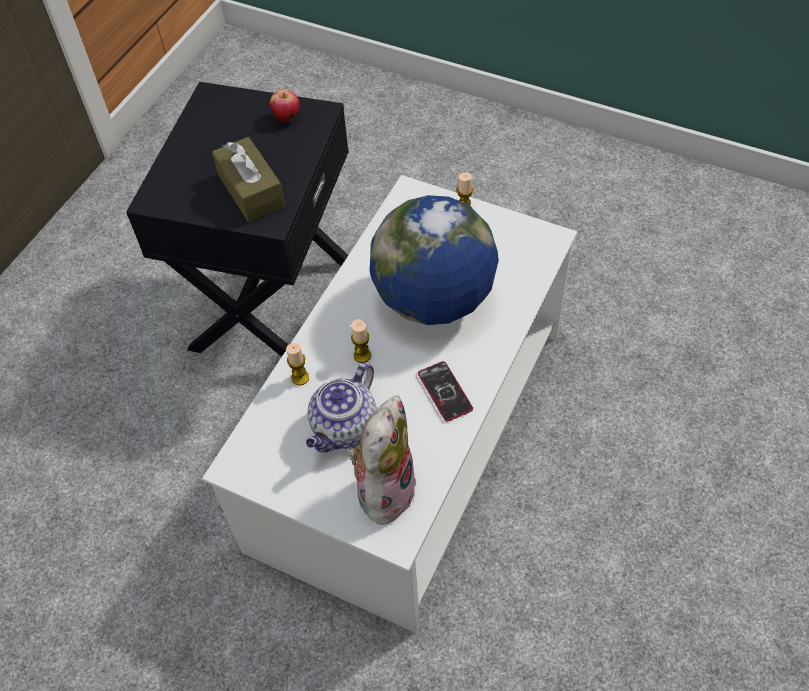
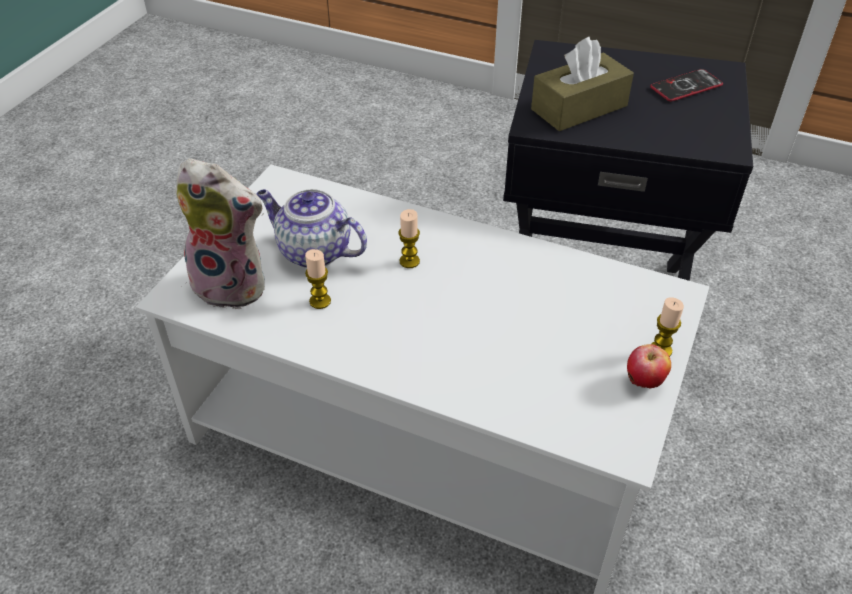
camera: 85 degrees right, 10 degrees down
apple [270,89,299,123] -> apple moved to [627,344,671,389]
candle [286,343,309,385] -> candle moved to [305,249,331,309]
globe [369,195,499,325] -> none
phone [418,361,473,421] -> phone moved to [650,69,723,102]

